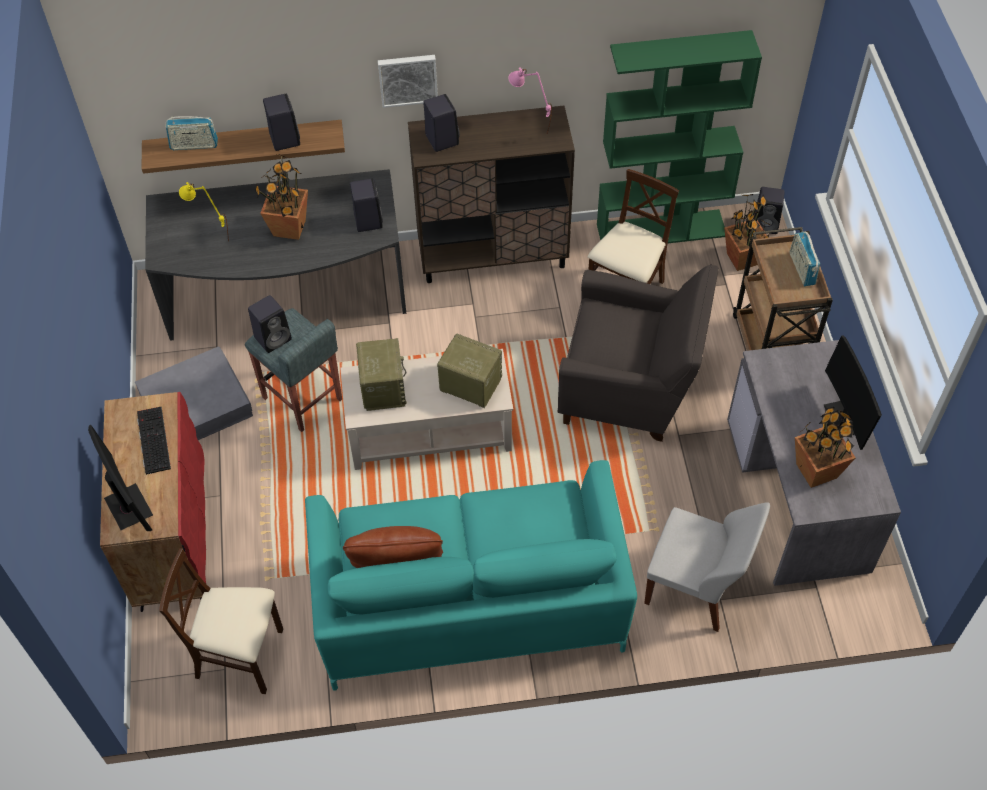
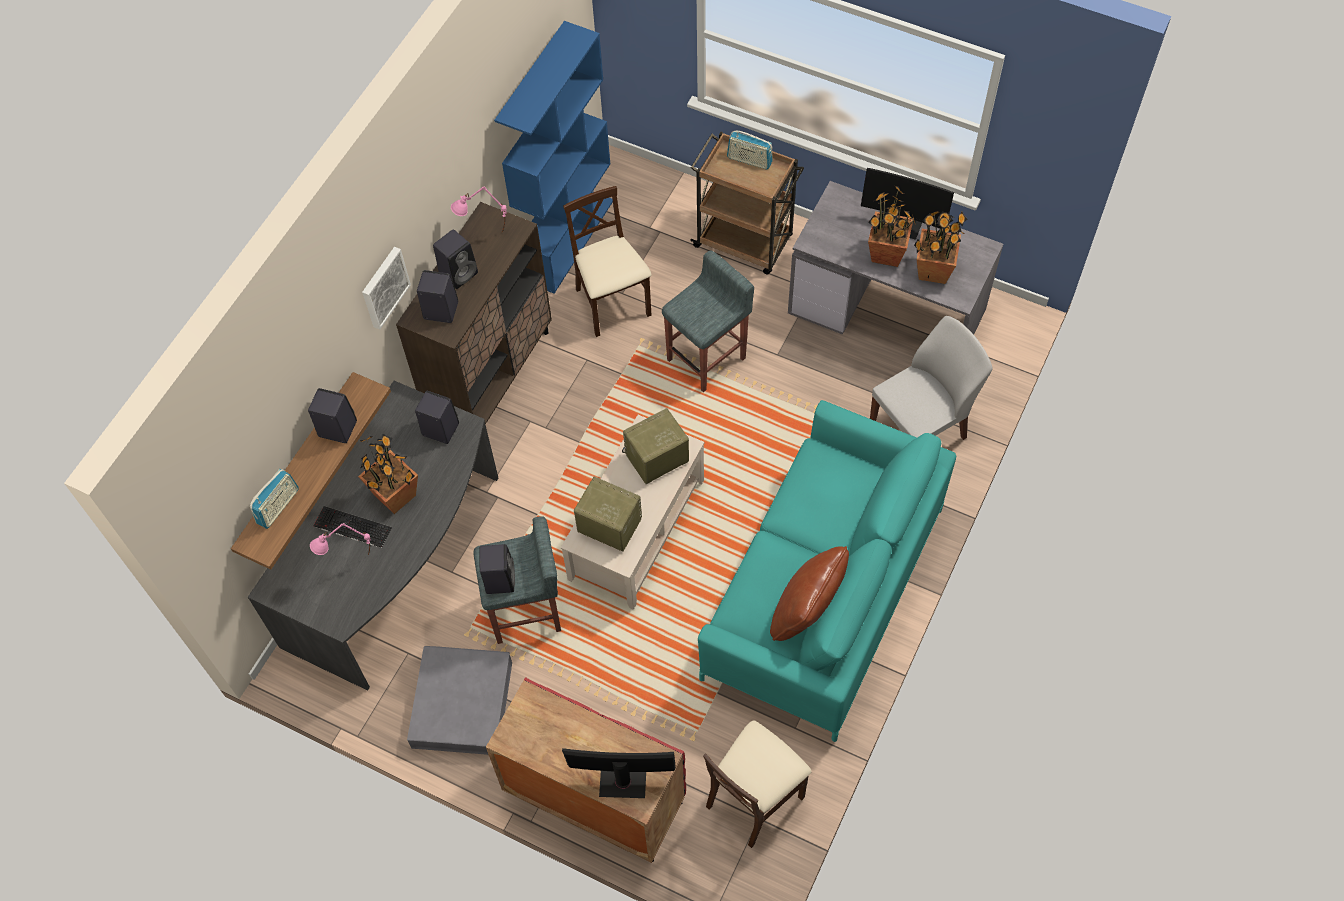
camera: 55 degrees left, 5 degrees up
keyboard [137,407,171,475] -> keyboard moved to [314,506,392,548]
yellow table lamp [179,182,229,242] -> pink table lamp [310,523,371,555]
grey armchair [558,264,719,442] -> grey stool [662,250,754,392]
green bookcase [597,30,762,243] -> blue bookcase [494,21,613,294]
potted plant [724,194,771,271] -> potted plant moved to [868,185,916,267]
black speaker [754,187,785,234] -> black speaker moved to [433,230,478,289]

